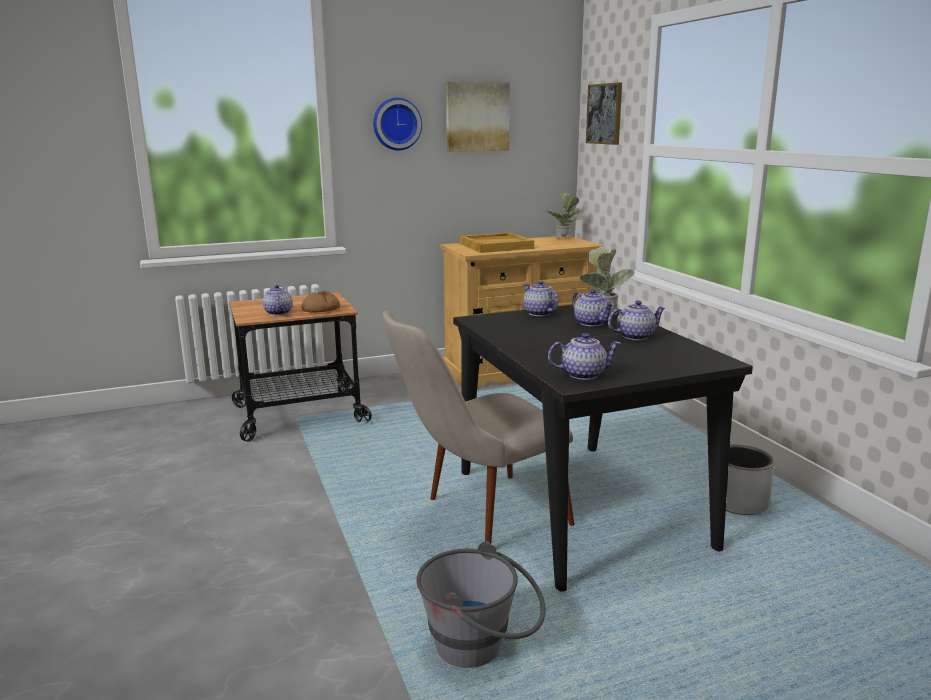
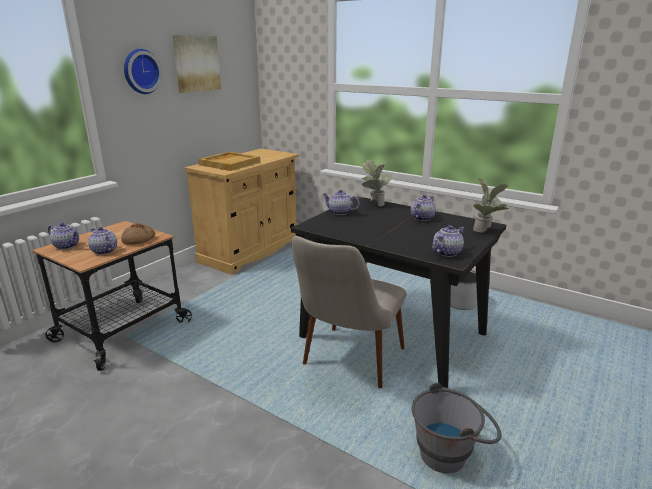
camera: 35 degrees left, 5 degrees up
potted plant [547,192,583,238] -> potted plant moved to [473,179,509,233]
teapot [572,289,614,327] -> teapot moved to [48,223,79,250]
picture [586,82,622,145] -> none

